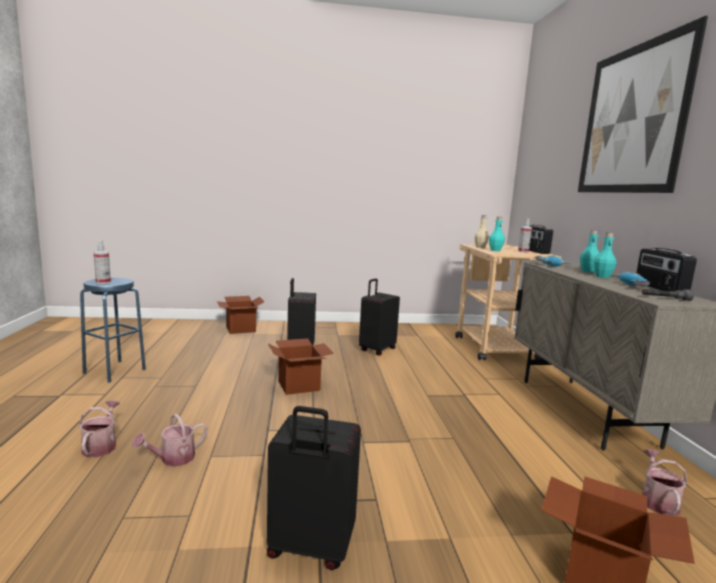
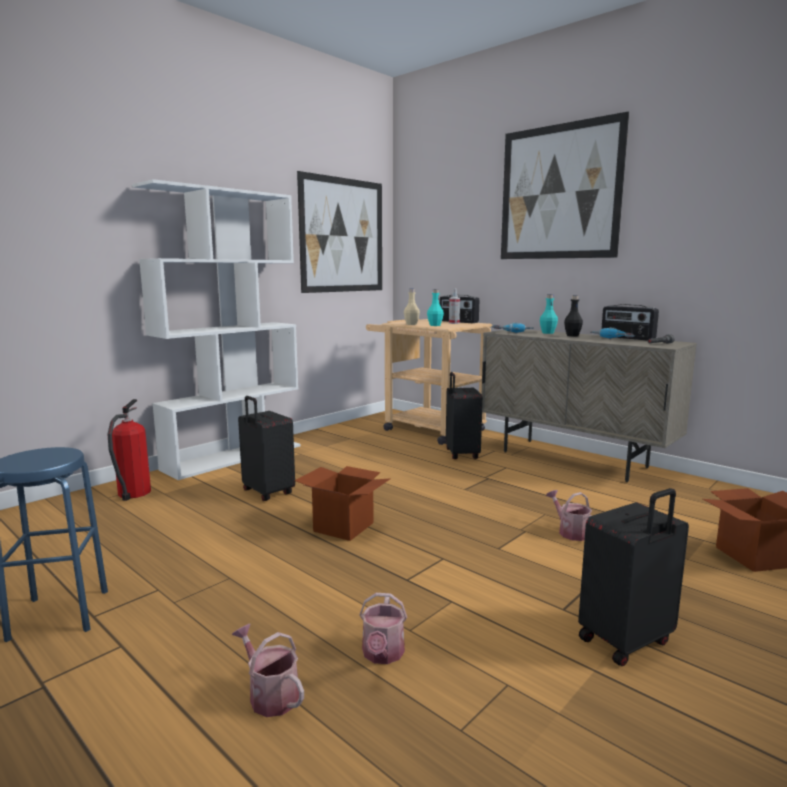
camera: 40 degrees left, 0 degrees up
spray bottle [94,241,111,284] -> none
cardboard box [217,296,264,334] -> fire extinguisher [107,399,151,501]
black suitcase [359,279,400,356] -> black suitcase moved to [446,372,483,459]
turquoise bottle [594,232,616,278] -> black bottle [564,295,583,336]
watering can [642,449,688,516] -> watering can moved to [546,490,592,541]
none -> white bookcase [132,179,300,480]
none -> picture [297,171,382,293]

